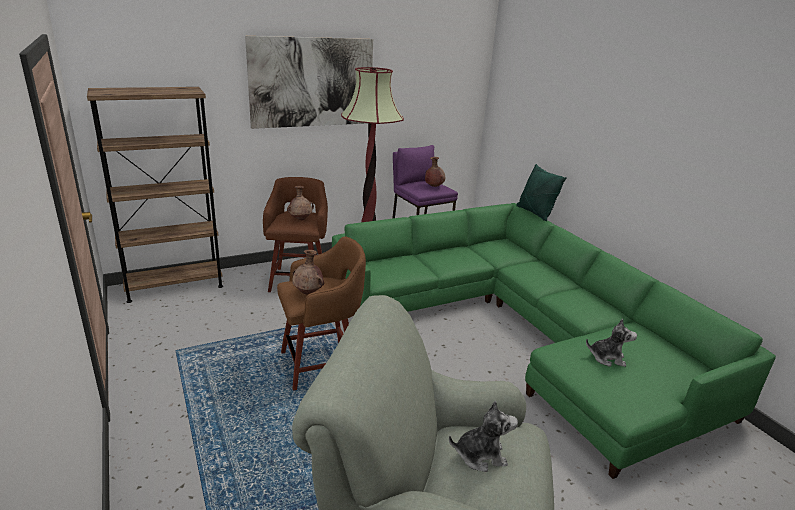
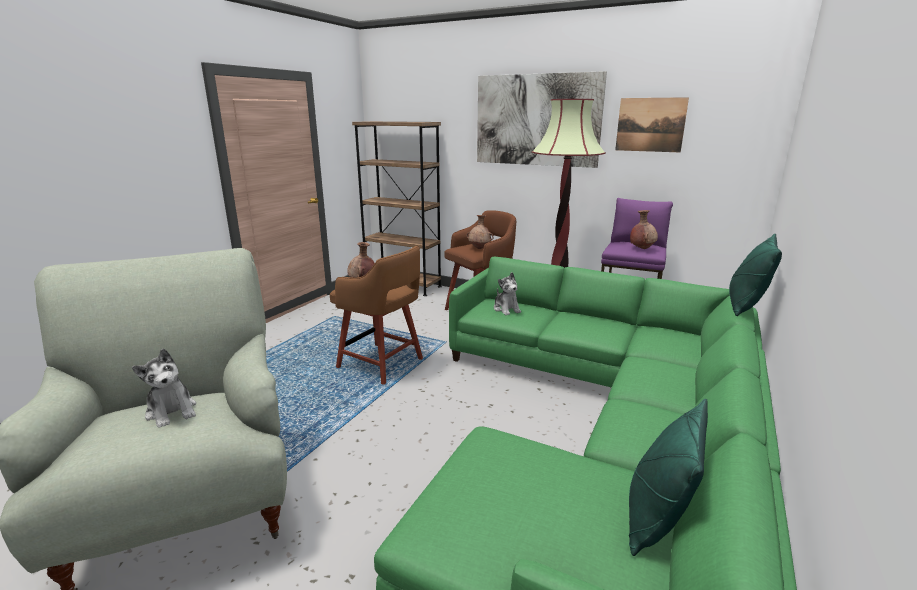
camera: 55 degrees right, 5 degrees down
plush toy [586,319,637,367] -> plush toy moved to [494,272,521,315]
none -> picture [615,97,689,152]
none -> green pillow [629,399,708,556]

